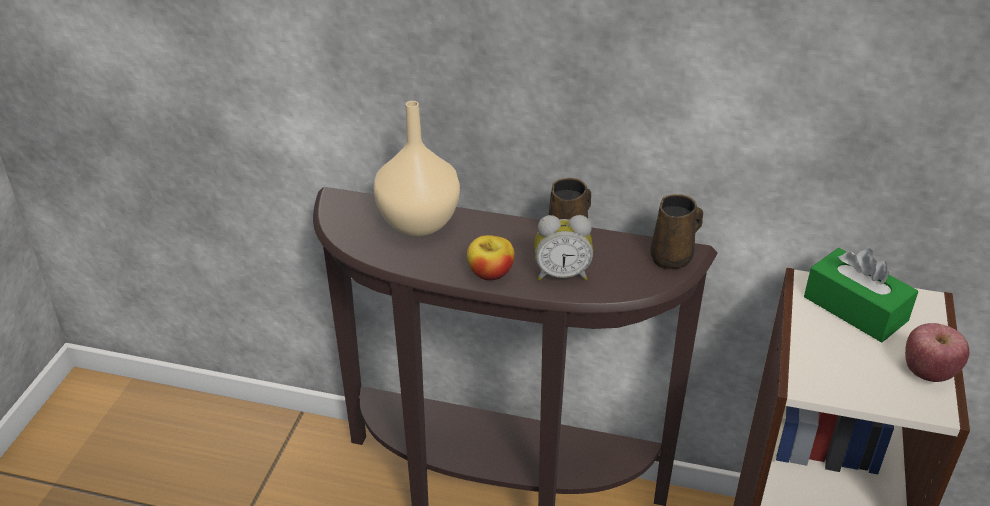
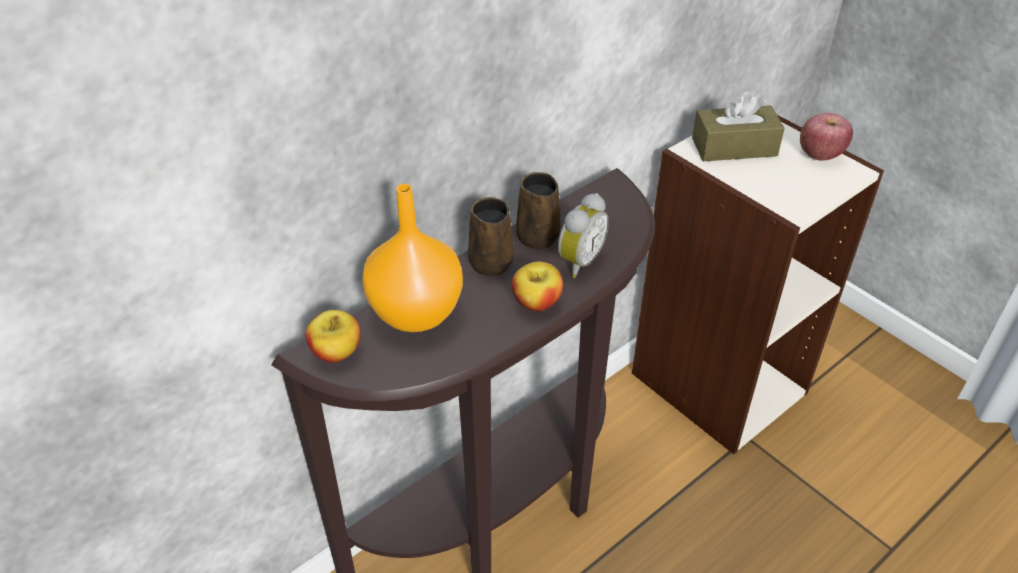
camera: 55 degrees left, 5 degrees up
beige vase [373,101,460,237] -> orange vase [363,184,463,332]
brown mug [650,194,703,269] -> brown mug moved to [468,197,514,277]
green tissue box [804,248,918,343] -> brown tissue box [692,91,785,161]
none -> apple [305,310,361,363]

